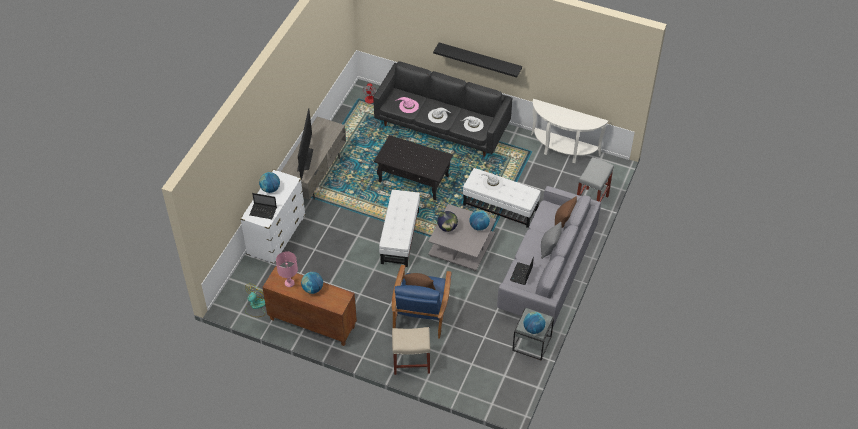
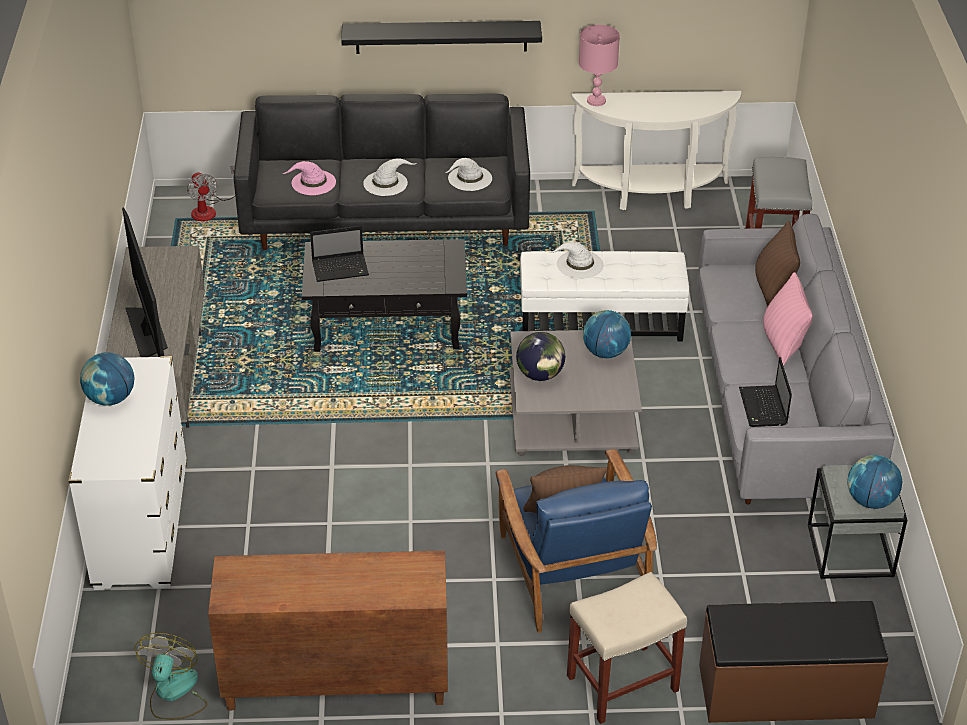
camera: 25 degrees left, 10 degrees down
laptop [249,193,277,219] -> laptop moved to [310,226,369,282]
pink table lamp [276,251,298,287] -> pink table lamp moved to [579,25,620,106]
globe [301,272,323,294] -> none
white ottoman [379,190,420,267] -> none
grey pillow [541,222,562,259] -> pink pillow [763,272,813,366]
none -> brown bench [699,601,888,723]

